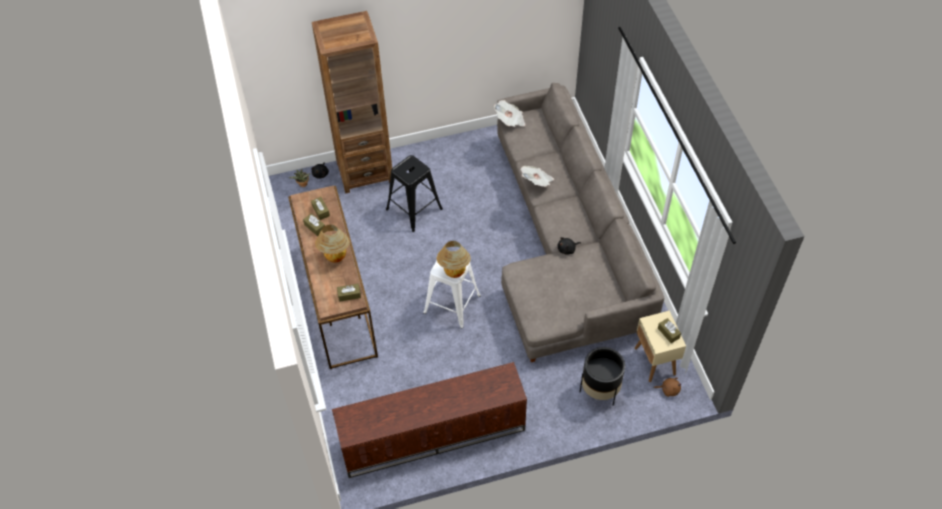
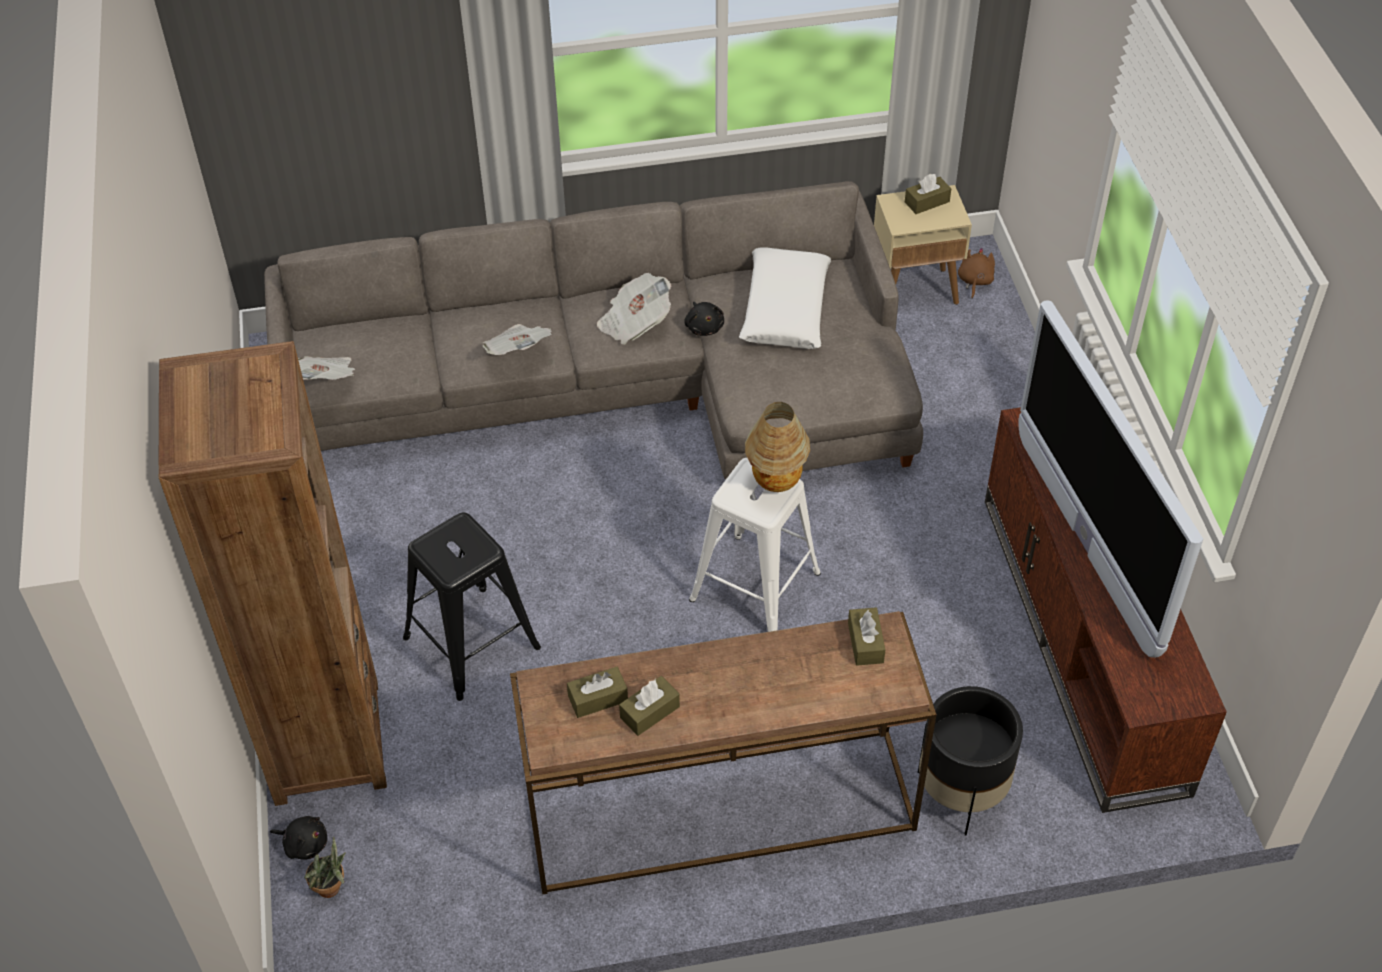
camera: 85 degrees left, 5 degrees down
table lamp [315,224,350,263] -> none
black planter [580,347,625,406] -> black planter moved to [918,686,1023,836]
none -> newspaper [597,273,672,345]
none -> white pillow [739,248,831,349]
none -> television [1018,301,1203,658]

